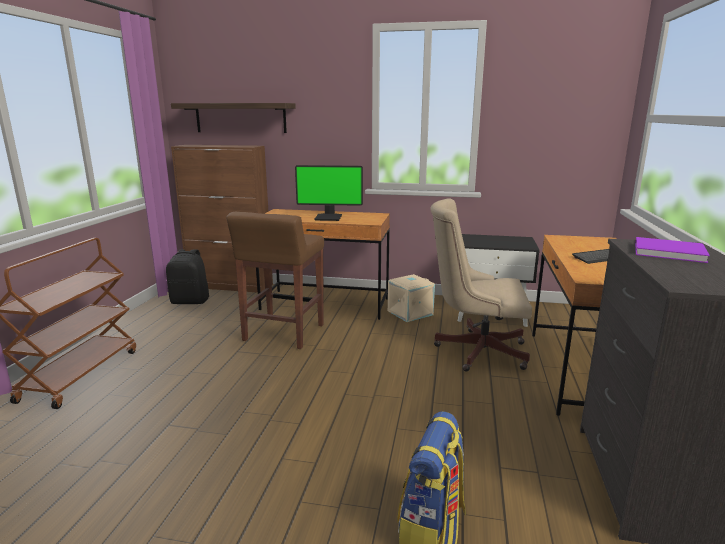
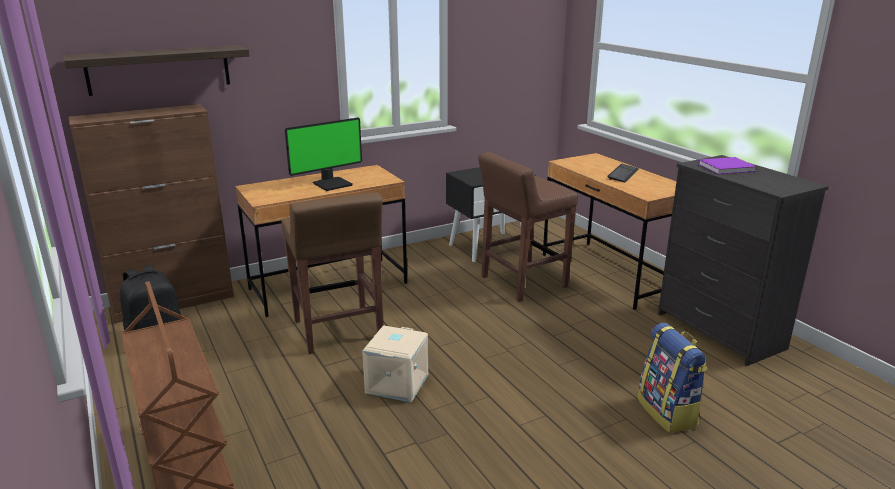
camera: 40 degrees left, 5 degrees up
beige storage box [388,274,435,322] -> beige storage box moved to [362,325,428,402]
beige office chair [430,198,532,372] -> brown stool [478,152,578,302]

